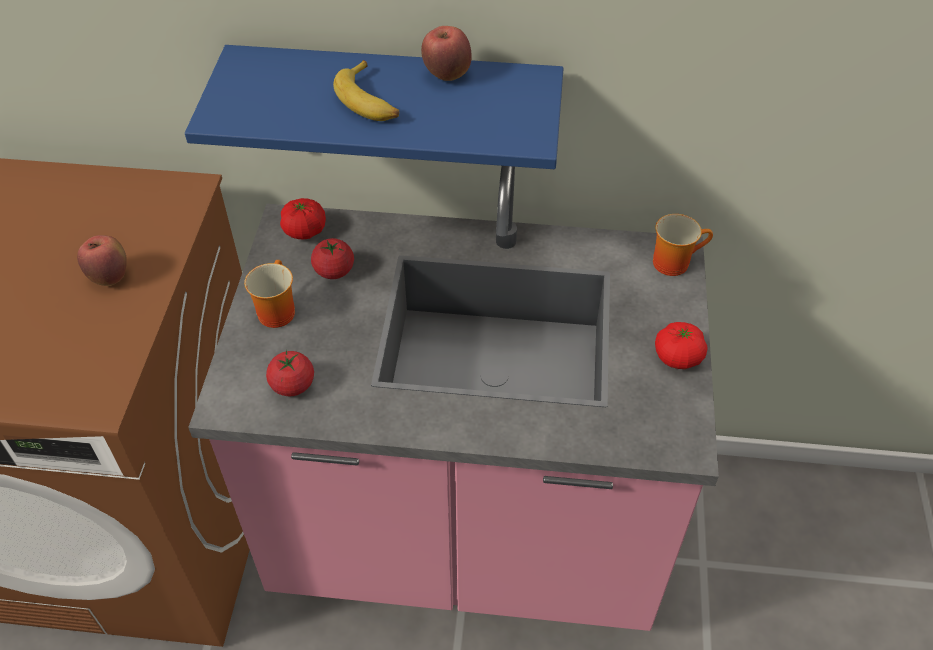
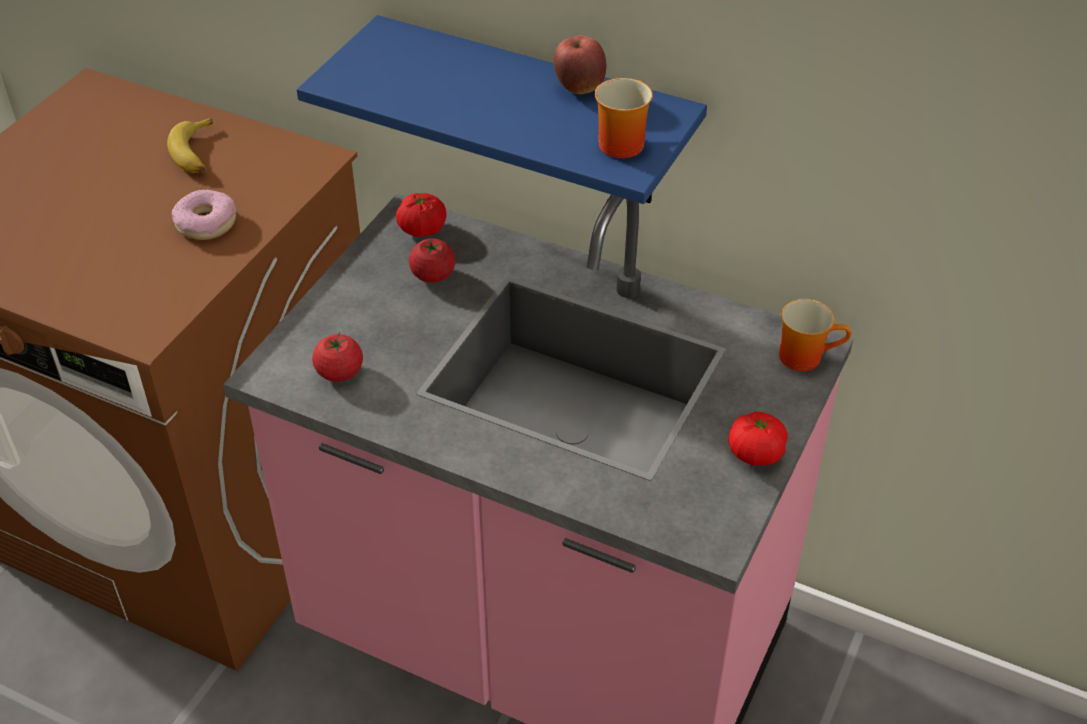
camera: 20 degrees right, 5 degrees down
apple [77,235,127,286] -> donut [172,189,236,240]
mug [244,260,295,328] -> mug moved to [595,78,653,158]
banana [333,60,399,121] -> banana moved to [167,118,213,173]

